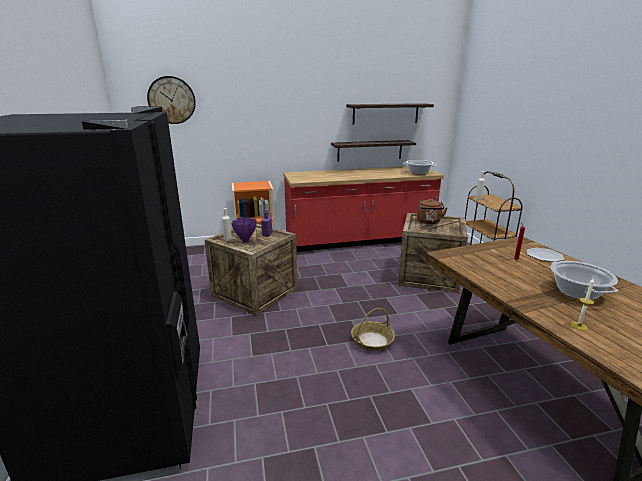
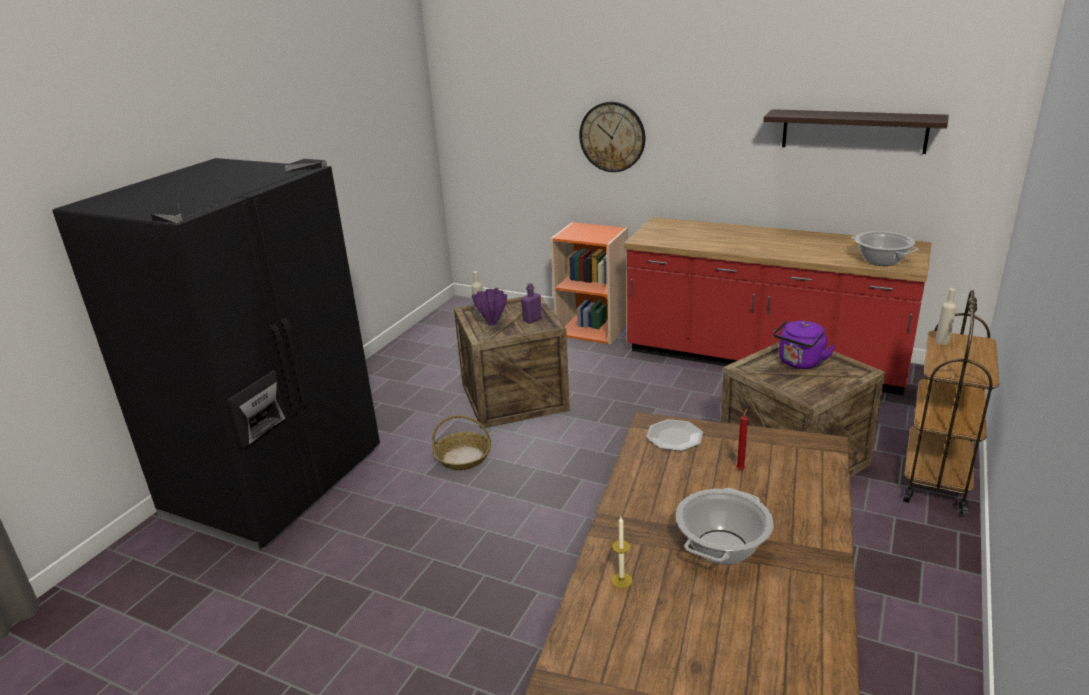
camera: 40 degrees right, 5 degrees up
wall clock [147,76,196,124] -> wall clock moved to [579,102,645,172]
shelf [331,140,416,161] -> none
basket [351,308,395,351] -> basket moved to [432,415,491,470]
brown kettle [417,199,448,224] -> purple kettle [773,320,835,369]
plate [526,248,564,262] -> plate moved to [646,419,703,451]

